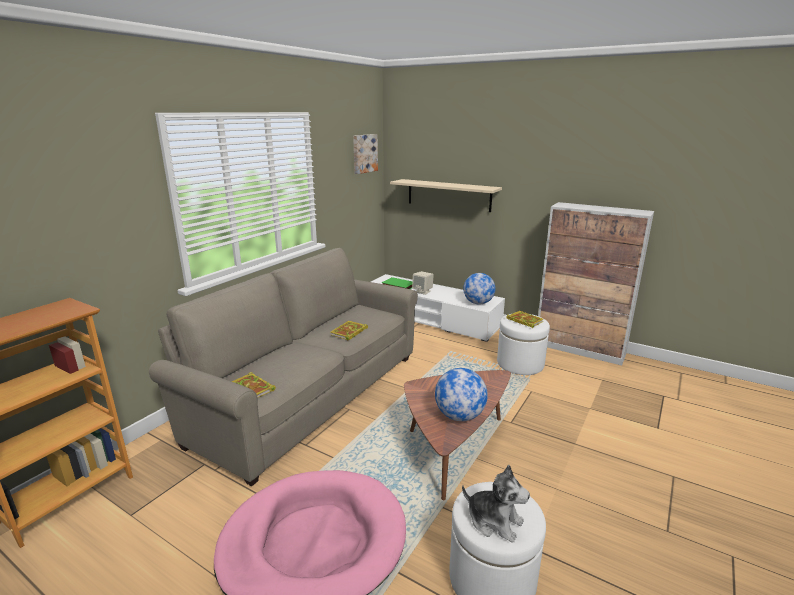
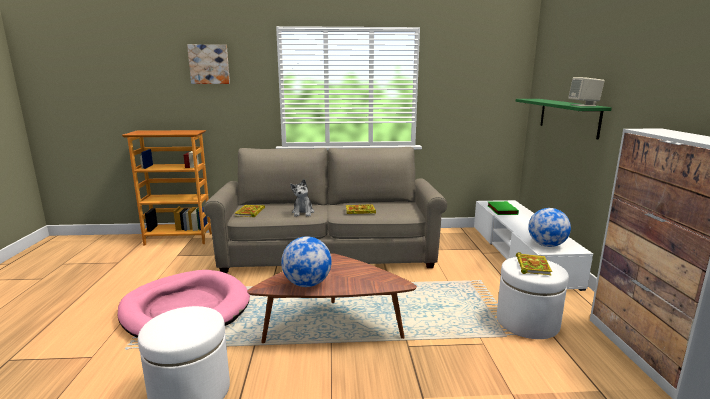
camera: 55 degrees right, 5 degrees down
picture [353,134,378,174] -> picture moved to [187,44,230,84]
beige shelf [390,179,502,212] -> green shelf [516,99,612,140]
beige speaker [412,271,434,295] -> beige speaker moved to [568,77,605,106]
plush toy [462,465,530,543] -> plush toy moved to [290,179,314,217]

